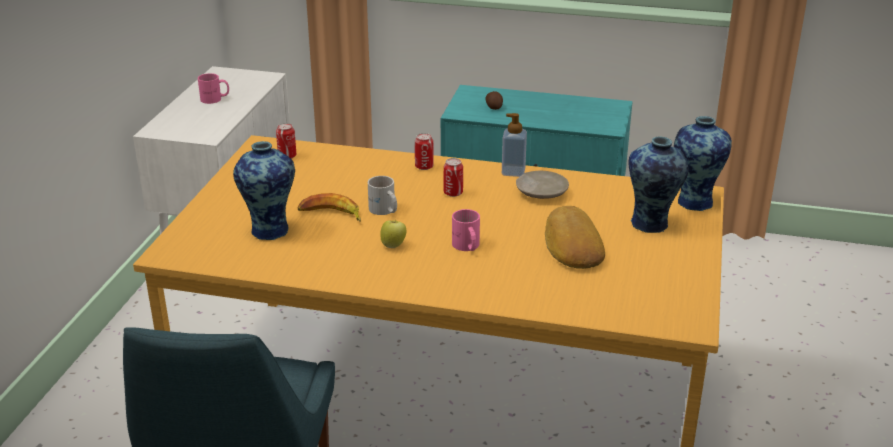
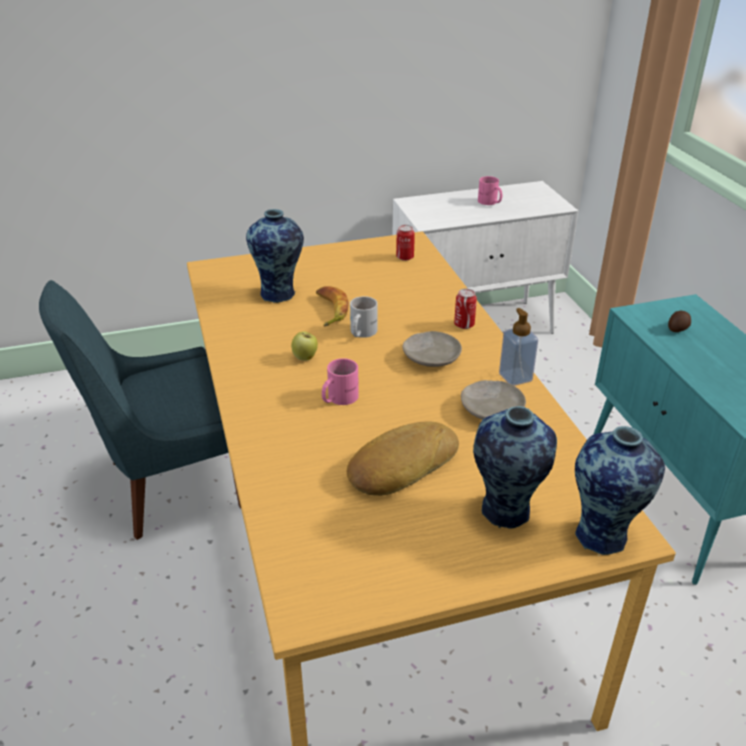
camera: 60 degrees right, 5 degrees up
can [444,158,463,197] -> beige plate [402,331,462,367]

